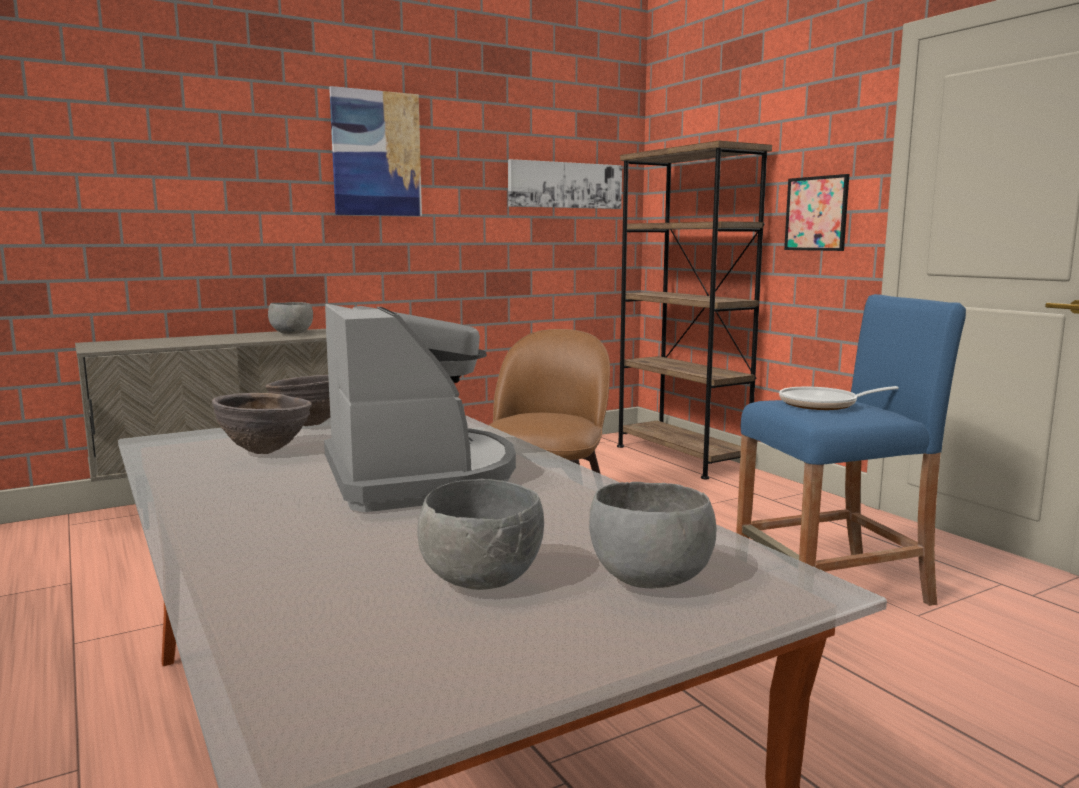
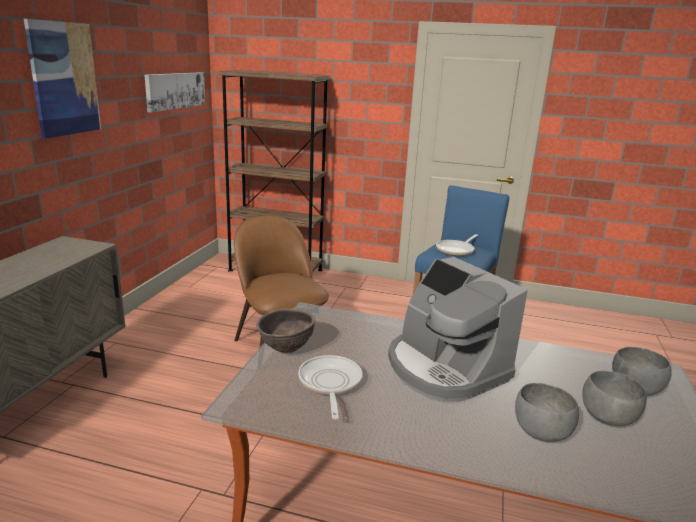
camera: 45 degrees left, 10 degrees up
brown bowl [212,393,312,454] -> frying pan [298,355,363,420]
grey bowl [268,302,313,334] -> grey bowl moved to [515,383,579,442]
coffee machine [324,304,516,512] -> coffee machine turned 150 degrees counterclockwise [388,257,528,402]
picture [784,174,849,251] -> none

